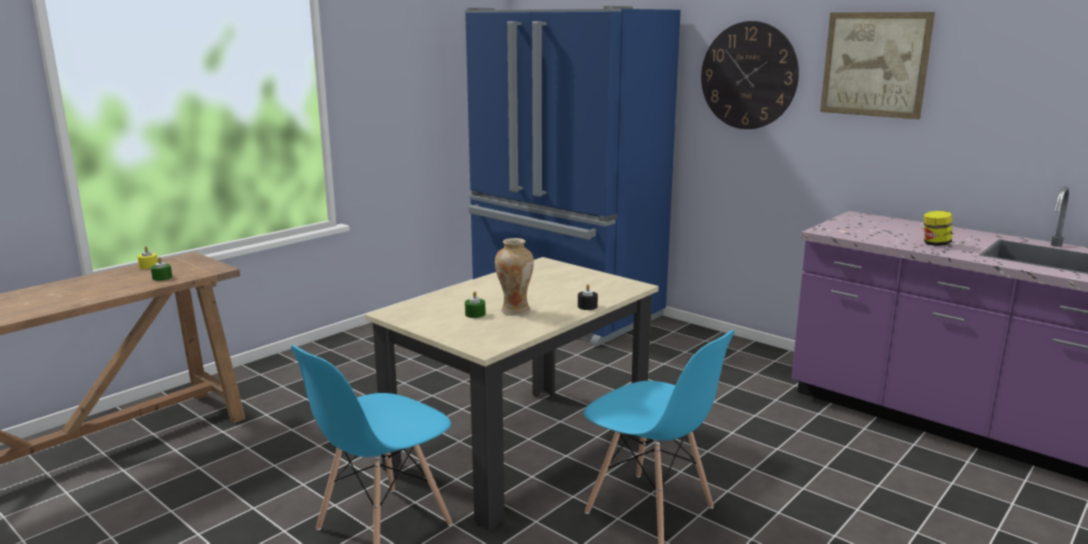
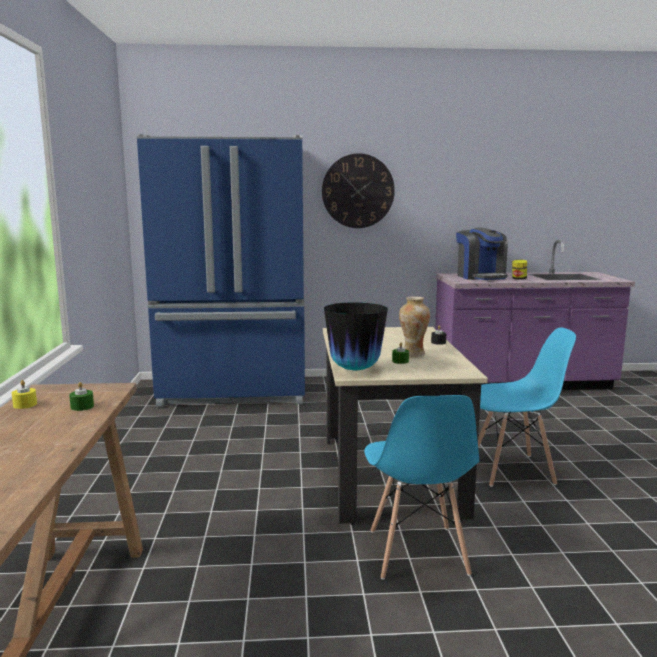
camera: 45 degrees left, 5 degrees down
picture [820,12,935,119] -> none
none -> vase [324,302,388,370]
none -> coffee machine [456,228,508,280]

